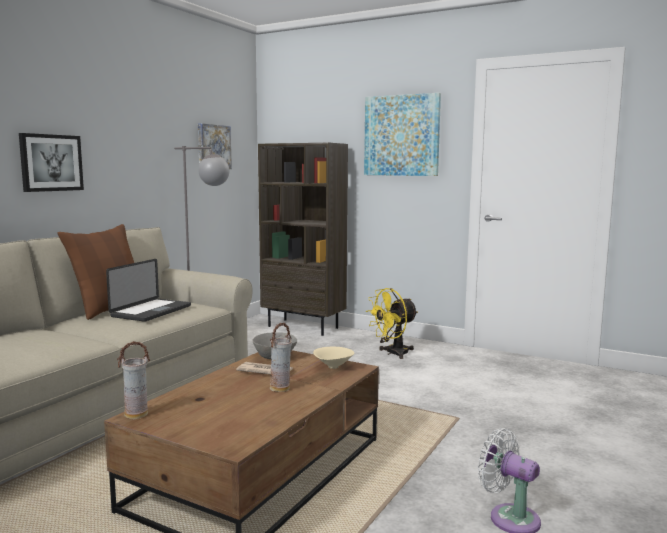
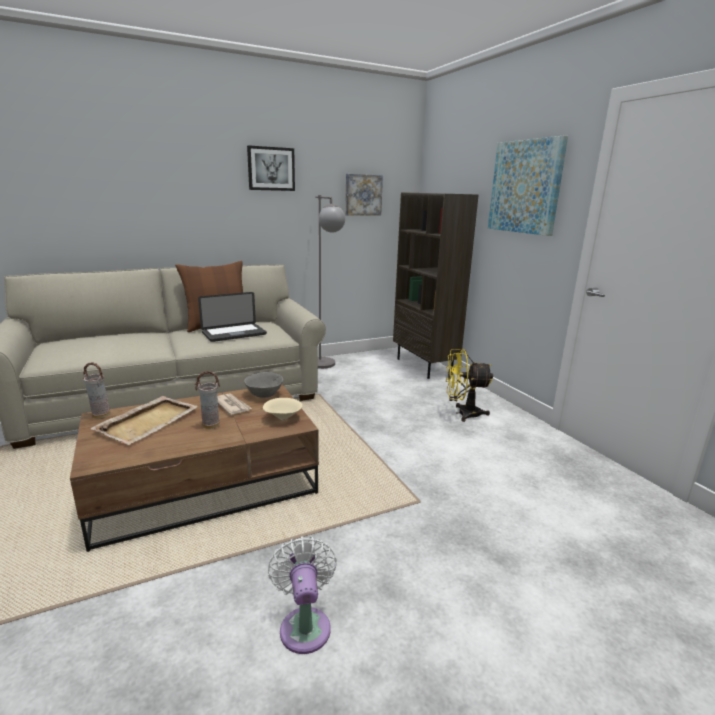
camera: 35 degrees right, 10 degrees up
picture [19,133,84,192] -> picture moved to [247,145,295,191]
none -> beige tray [90,396,198,445]

